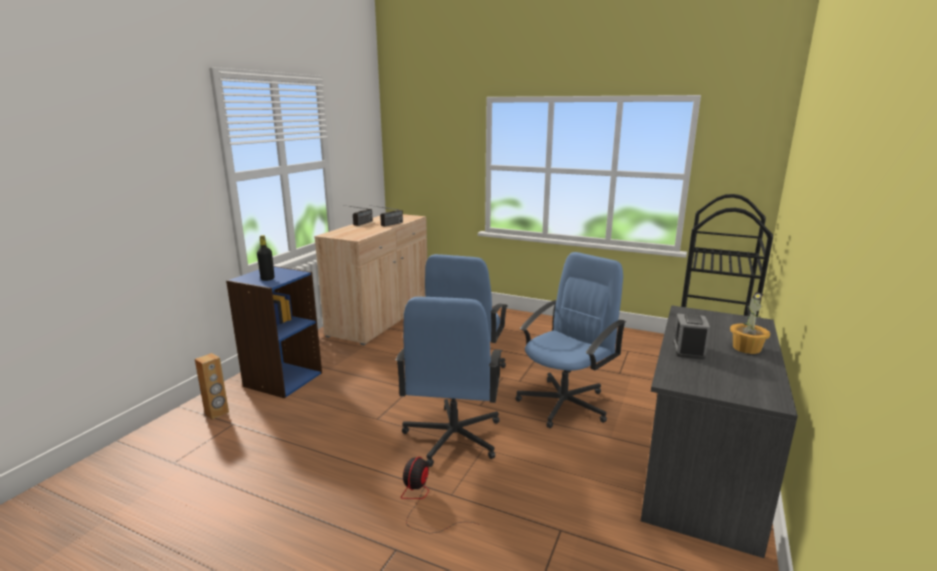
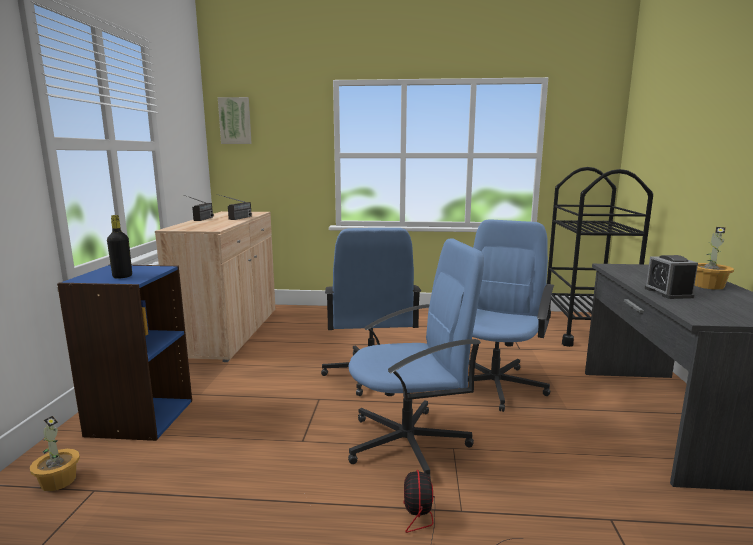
camera: 20 degrees left, 5 degrees down
brown speaker [195,353,229,420] -> potted plant [30,416,80,491]
blue office chair [395,297,502,467] -> blue office chair turned 90 degrees counterclockwise [348,238,484,479]
none -> picture [218,97,252,144]

